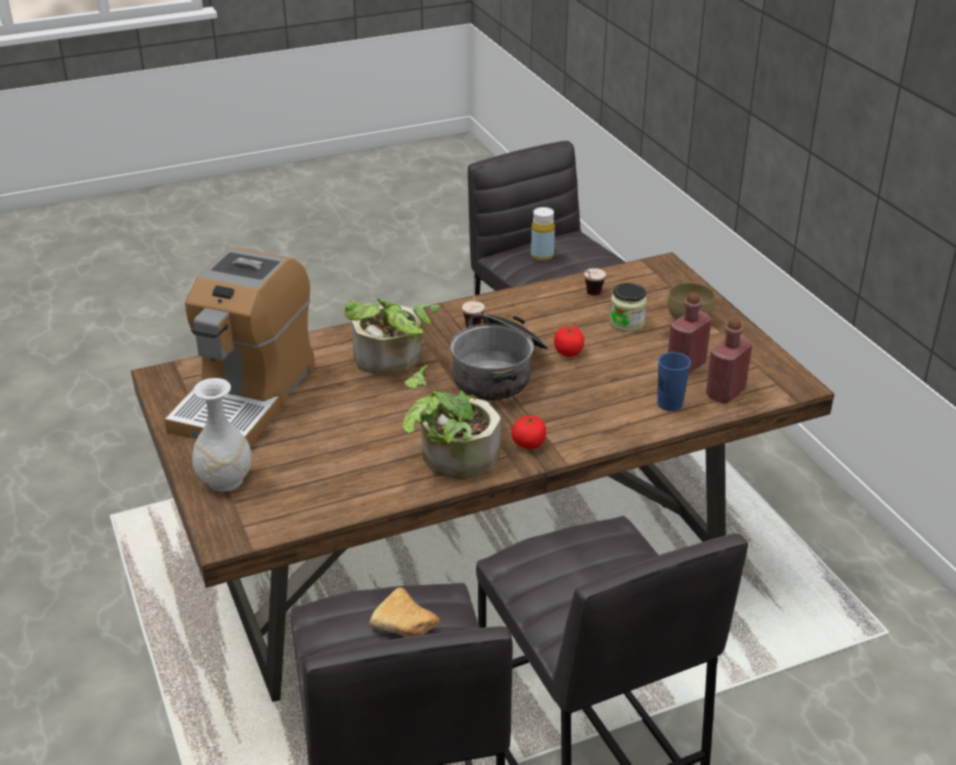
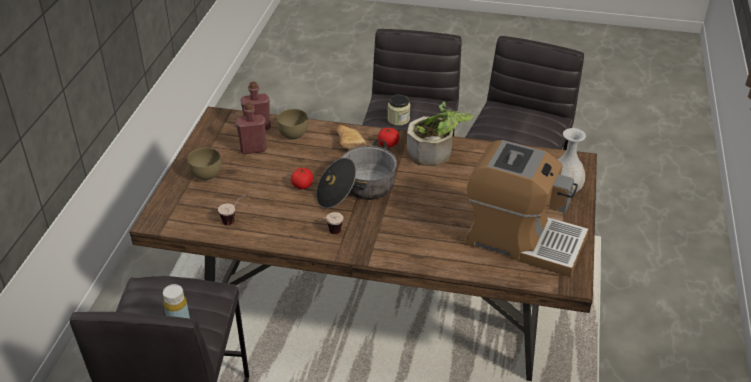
camera: 145 degrees left, 5 degrees up
coffee machine [164,248,315,446] -> coffee machine turned 60 degrees clockwise [466,140,589,277]
potted plant [344,298,440,376] -> none
bread [369,587,440,637] -> bread moved to [336,125,366,149]
jar [609,283,647,332] -> jar moved to [387,94,410,126]
blue cup [657,352,691,411] -> brown bowl [277,109,308,140]

